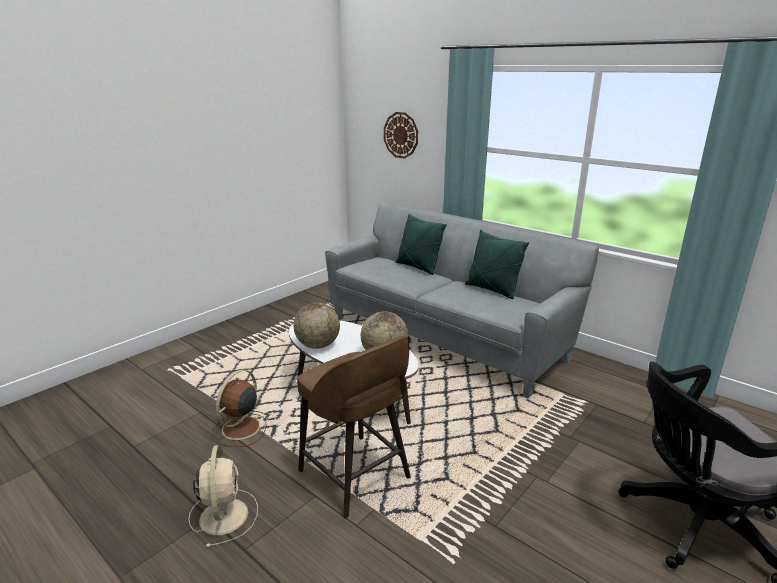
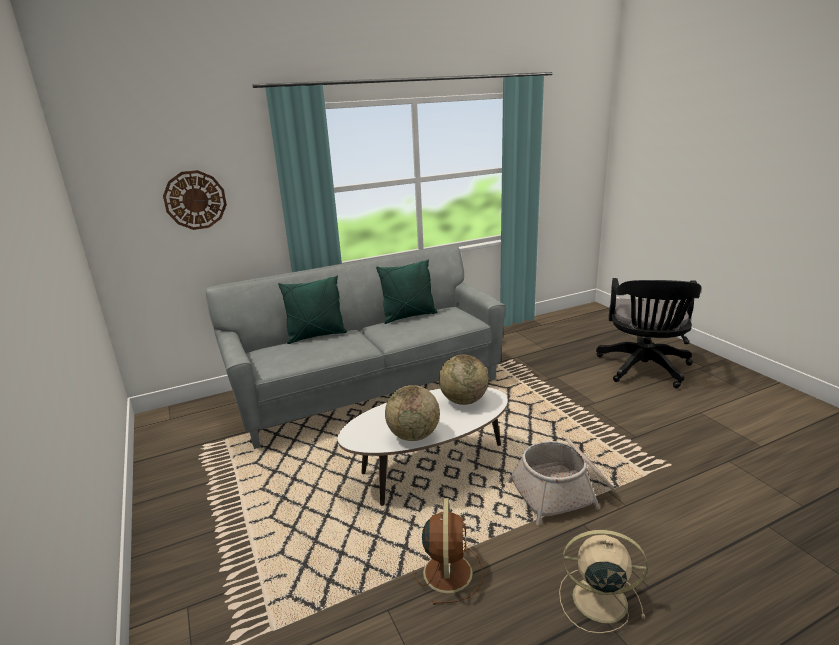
camera: 65 degrees left, 0 degrees up
brown fan [211,370,267,447] -> brown fan turned 135 degrees counterclockwise [413,498,482,605]
brown stool [297,335,411,518] -> basket [507,439,615,525]

